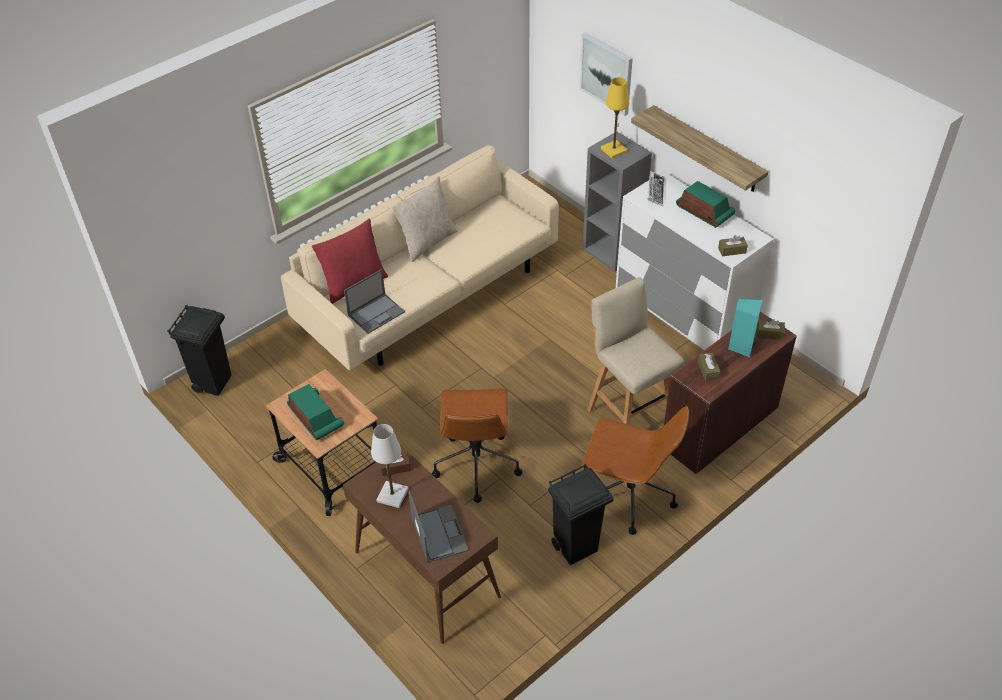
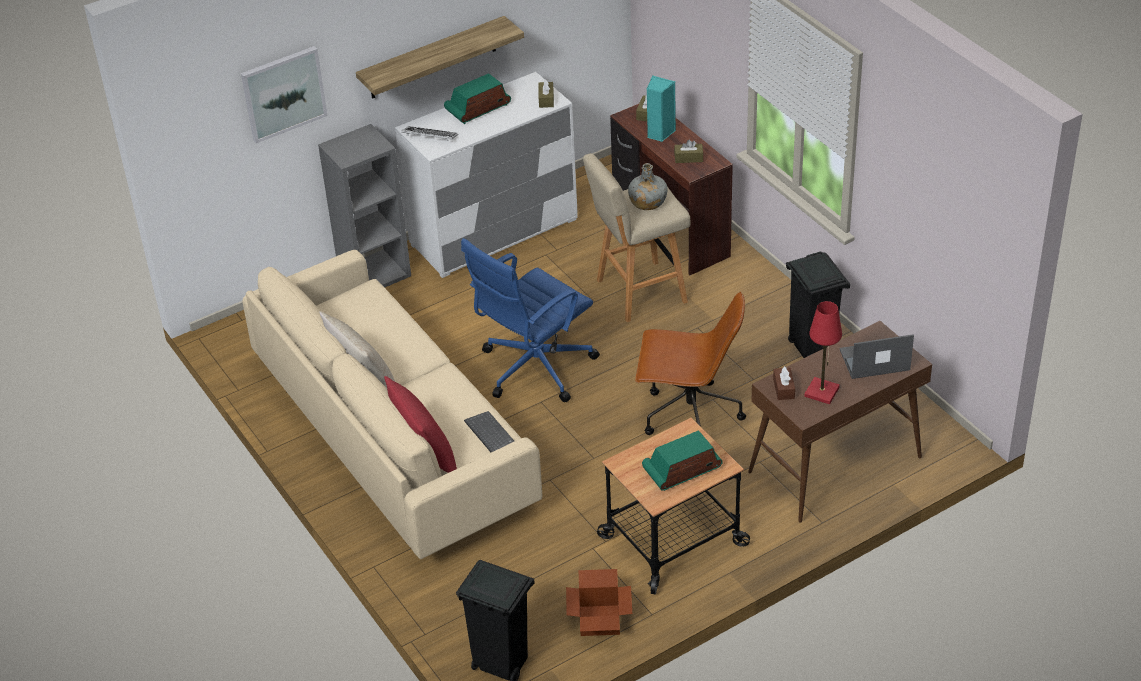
camera: 80 degrees left, 5 degrees down
laptop [344,269,405,334] -> keyboard [464,411,514,452]
white table lamp [371,424,408,508] -> red table lamp [804,301,842,404]
brown office chair [581,406,689,535] -> none
yellow table lamp [601,77,629,158] -> none
none -> blue office chair [461,238,600,402]
none -> cardboard box [566,569,632,636]
none -> grey bottle [628,163,667,210]

